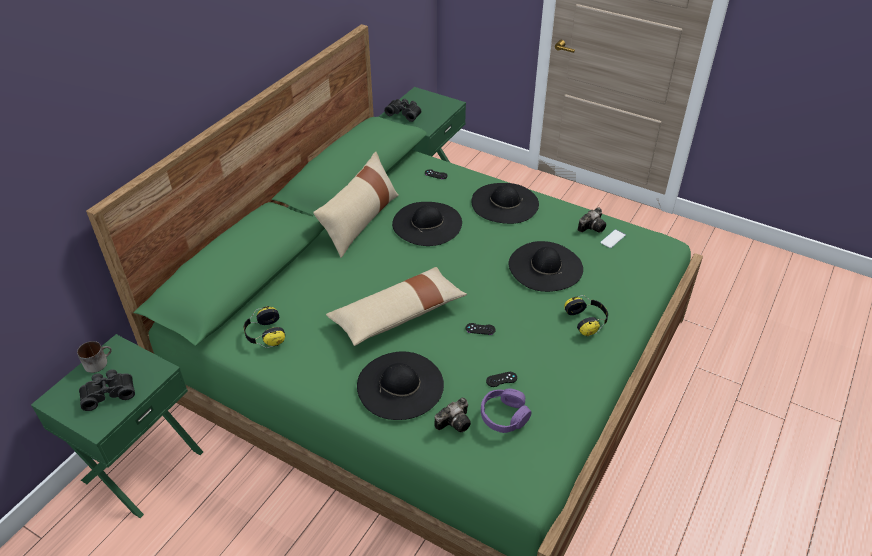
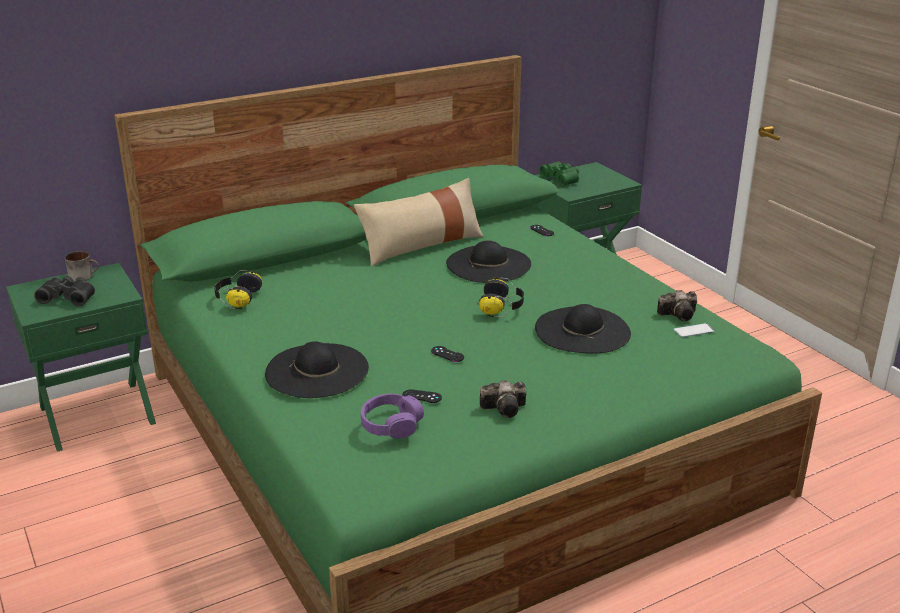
camera: 30 degrees right, 15 degrees down
beige pillow [326,267,467,346] -> none
black binoculars [384,99,421,122] -> green binoculars [539,161,579,186]
camera [434,398,471,432] -> camera moved to [480,380,526,418]
black hat [471,183,539,224] -> none
headphones [564,295,608,336] -> headphones moved to [479,277,524,317]

